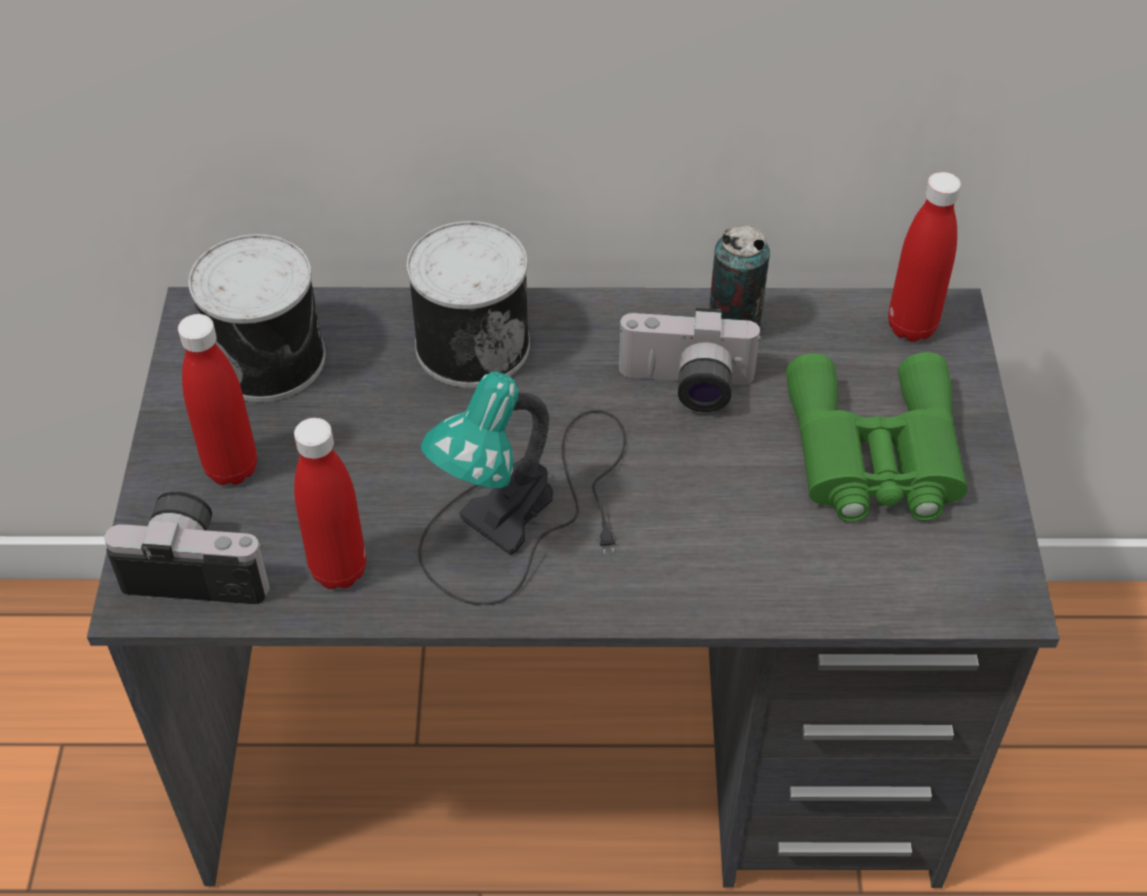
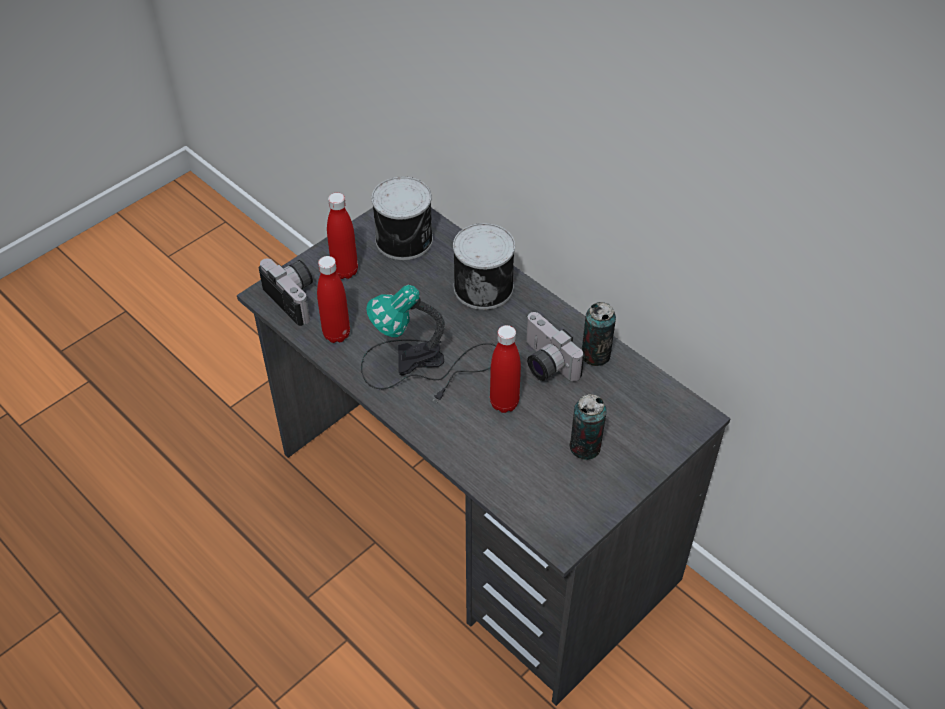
camera: 45 degrees right, 0 degrees up
green binoculars [786,352,968,522] -> can [569,394,607,460]
red bottle [888,172,961,342] -> red bottle moved to [490,325,521,413]

